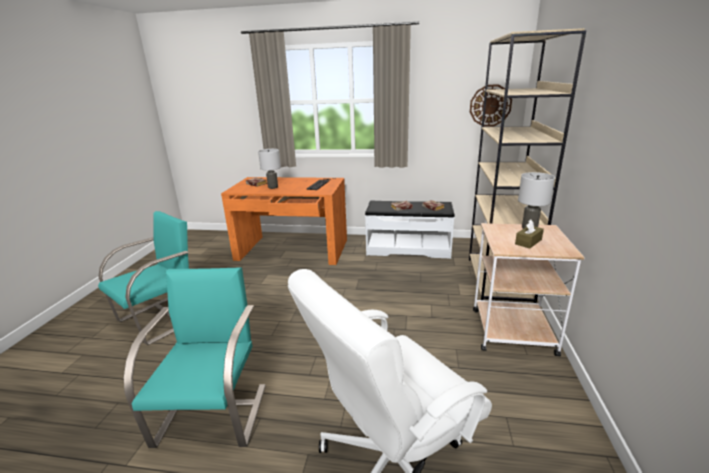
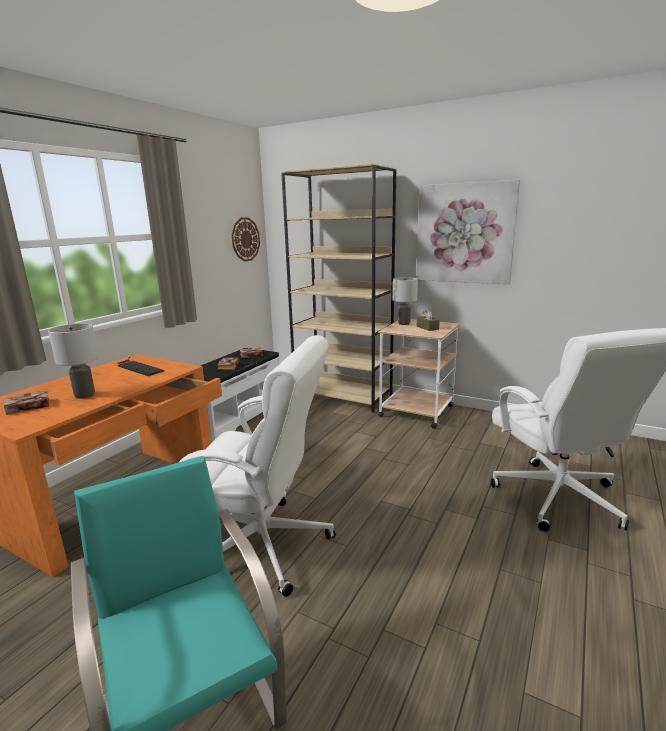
camera: 70 degrees left, 5 degrees down
turquoise chair [124,267,266,448] -> none
none -> white office chair [178,335,336,597]
none -> picture [416,180,520,284]

